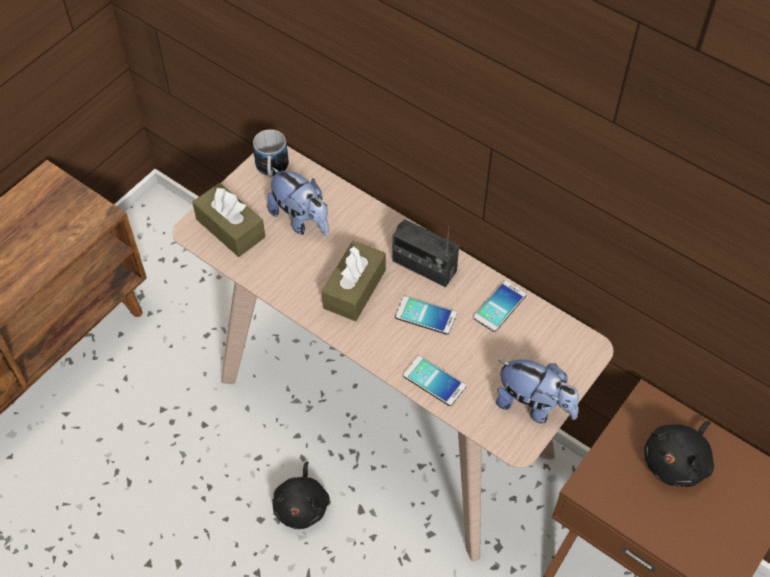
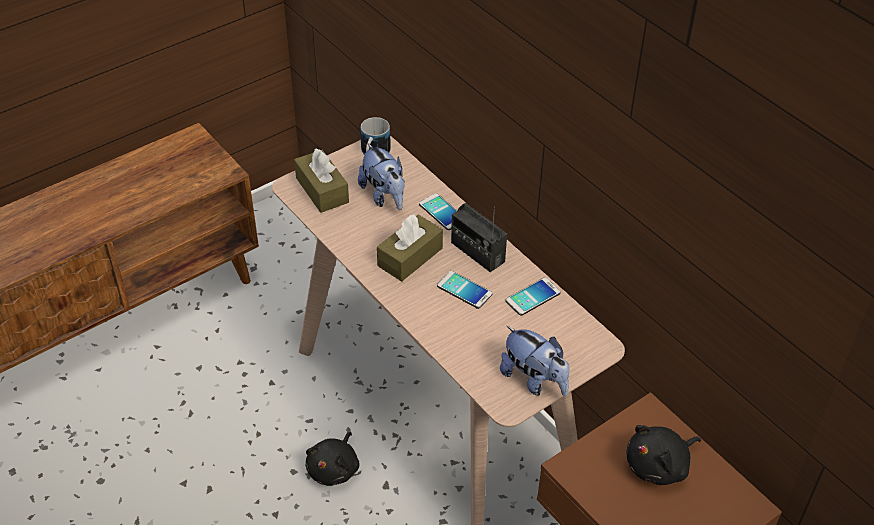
camera: 15 degrees right, 10 degrees down
phone [403,356,466,406] -> phone moved to [419,193,457,230]

